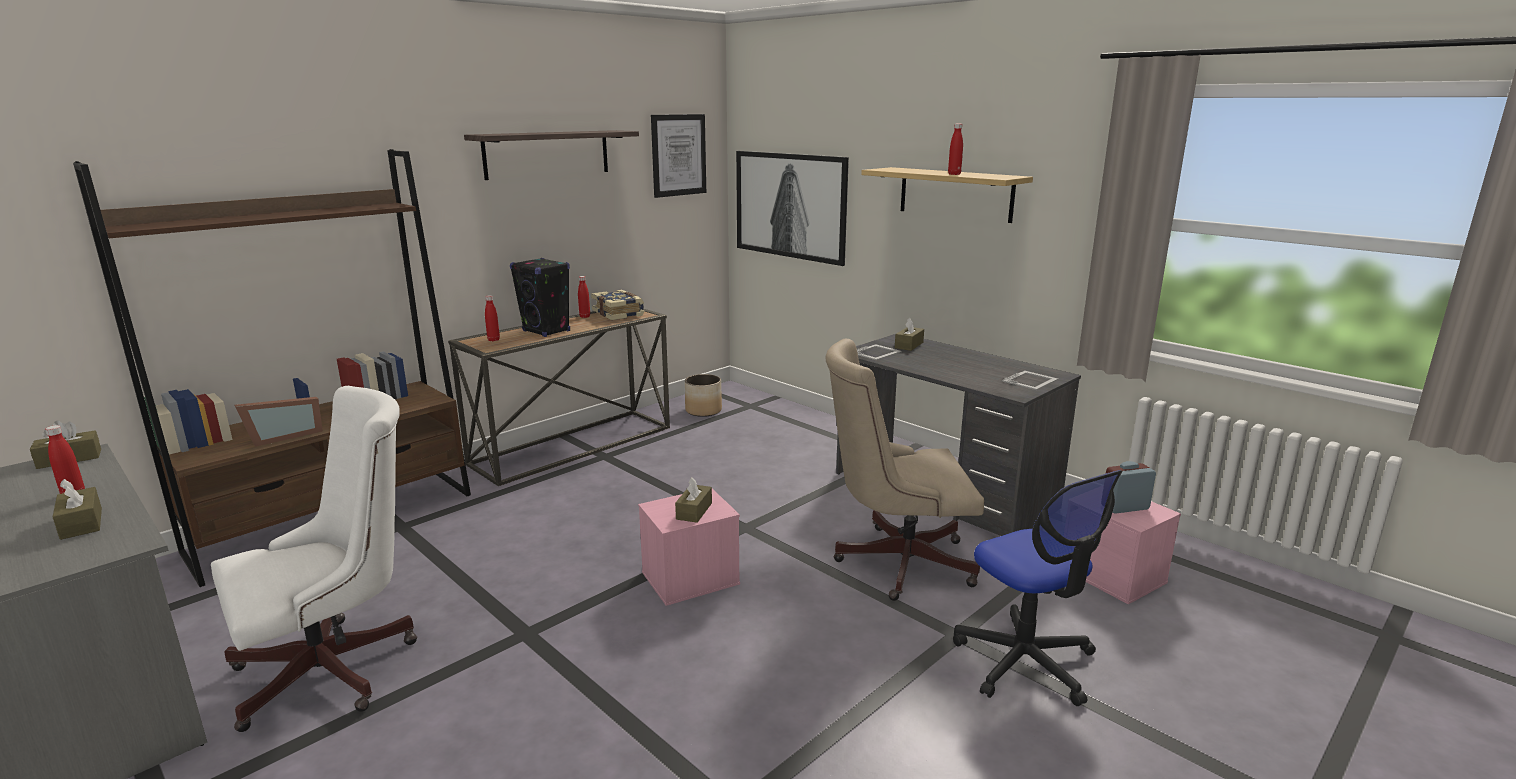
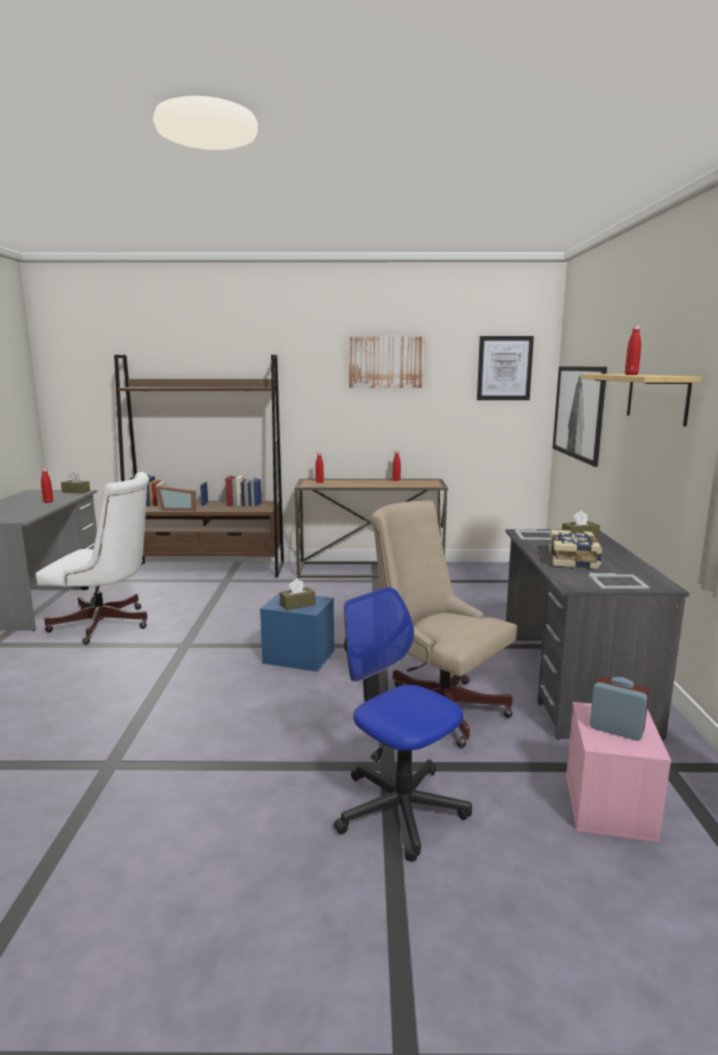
camera: 45 degrees right, 5 degrees down
brown tissue box [53,479,102,540] -> none
shelf [464,130,639,180] -> picture [349,337,425,388]
black speaker [510,258,570,337] -> none
book [591,290,644,320] -> book moved to [549,530,602,569]
pink storage box [638,489,740,606] -> blue storage box [260,593,335,672]
planter [685,374,722,417] -> none
office chair [953,470,1123,706] -> office chair turned 120 degrees clockwise [334,587,472,862]

